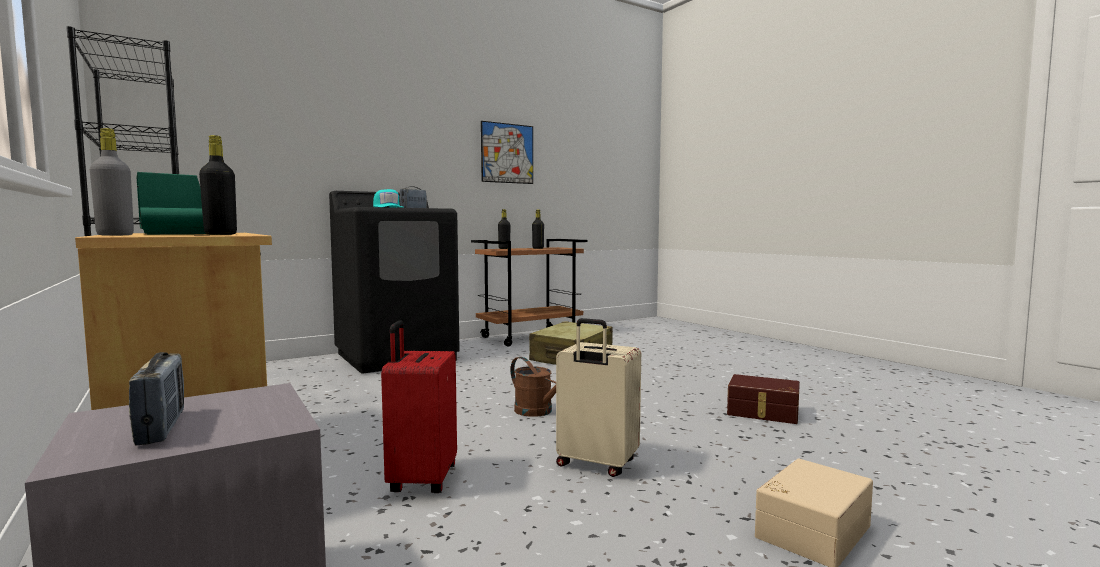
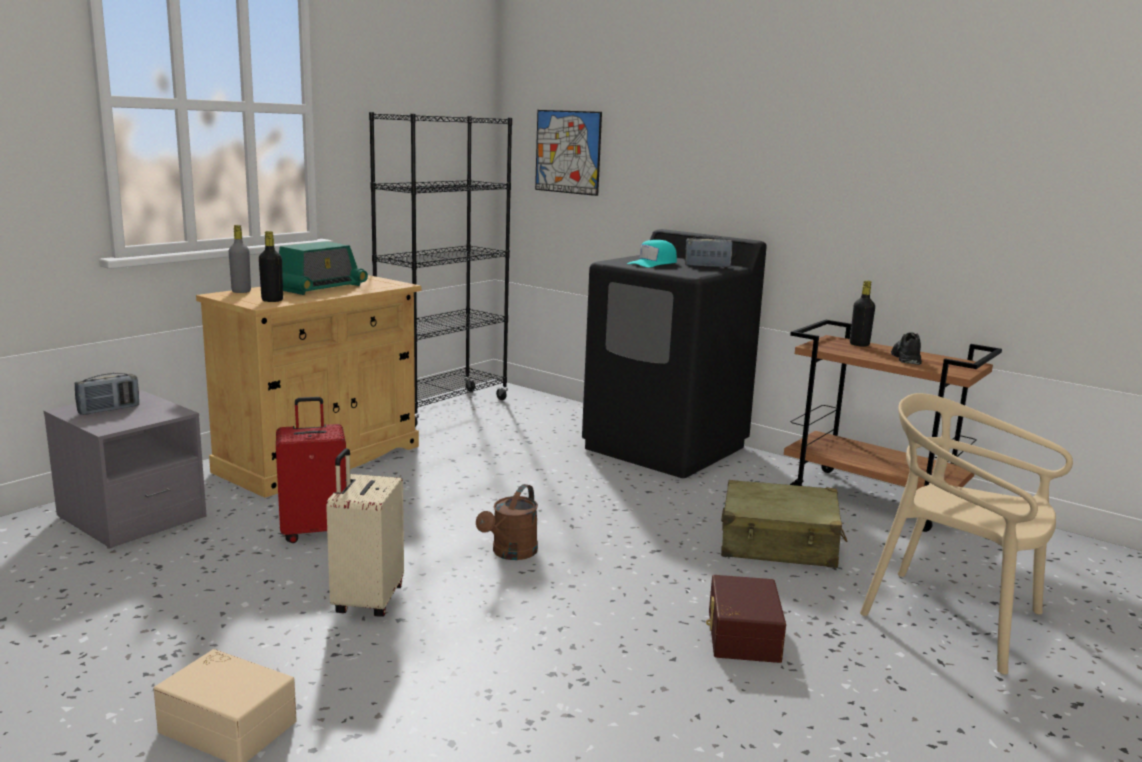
camera: 70 degrees right, 10 degrees up
picture [481,121,533,184] -> picture moved to [535,110,602,196]
black bottle [532,210,544,249] -> black shoe [891,332,922,365]
brown storage box [727,374,800,424] -> brown storage box moved to [706,575,786,663]
none -> beige chair [860,393,1073,675]

